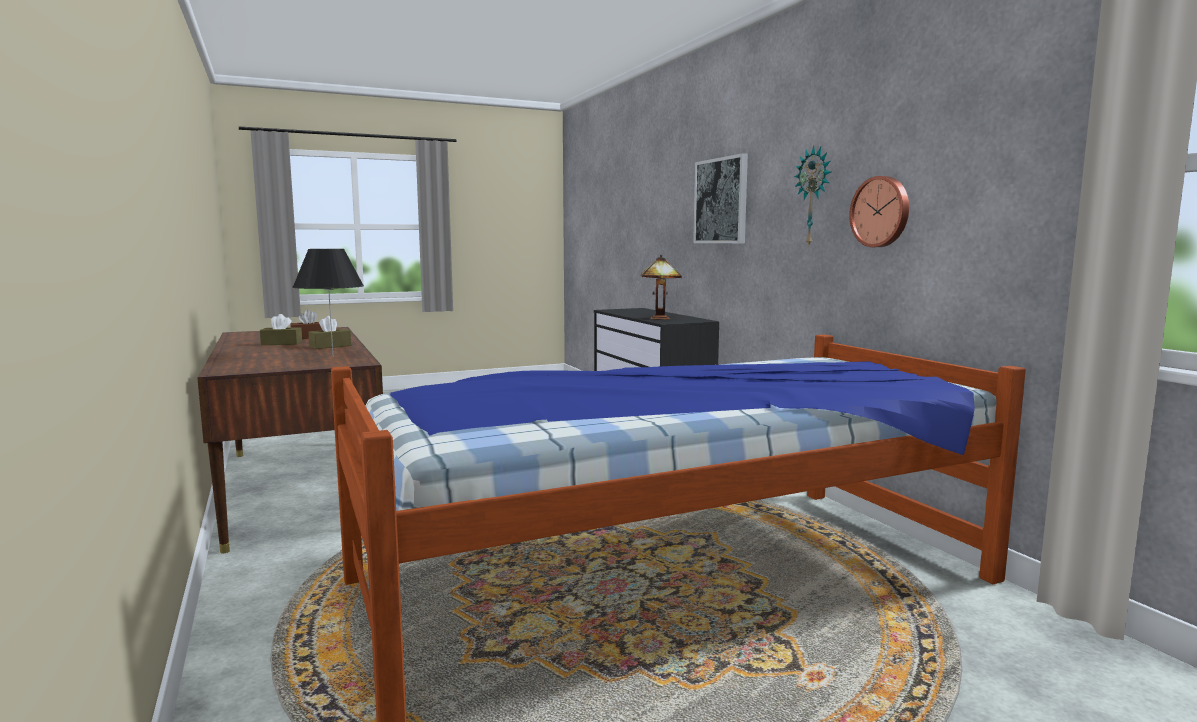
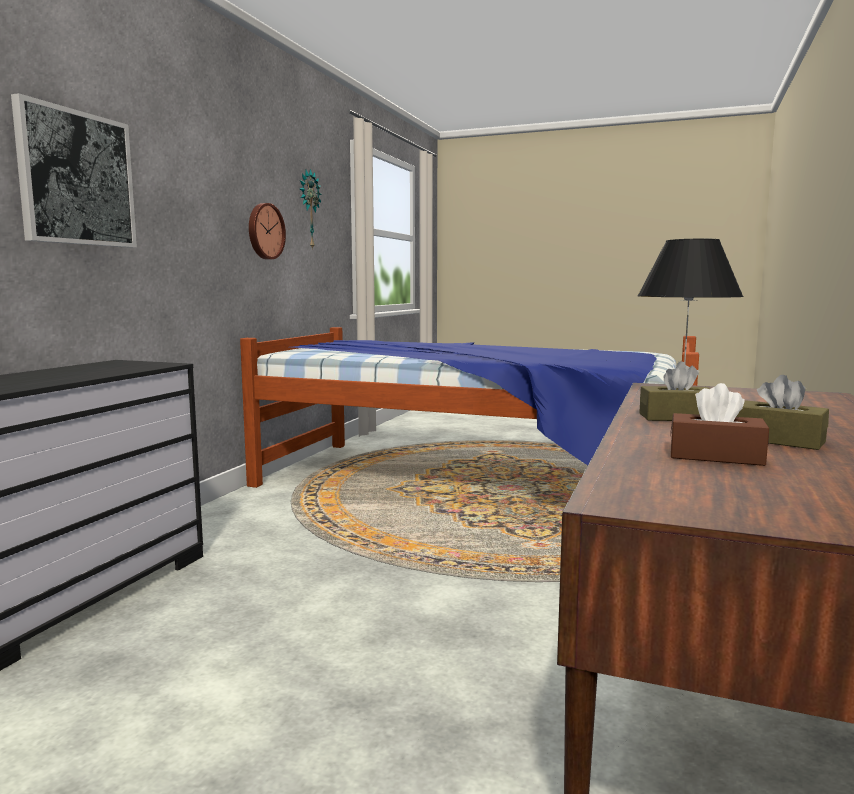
camera: 135 degrees left, 0 degrees up
table lamp [641,255,682,320] -> none
wall clock [794,146,831,247] -> wall clock moved to [300,169,322,250]

